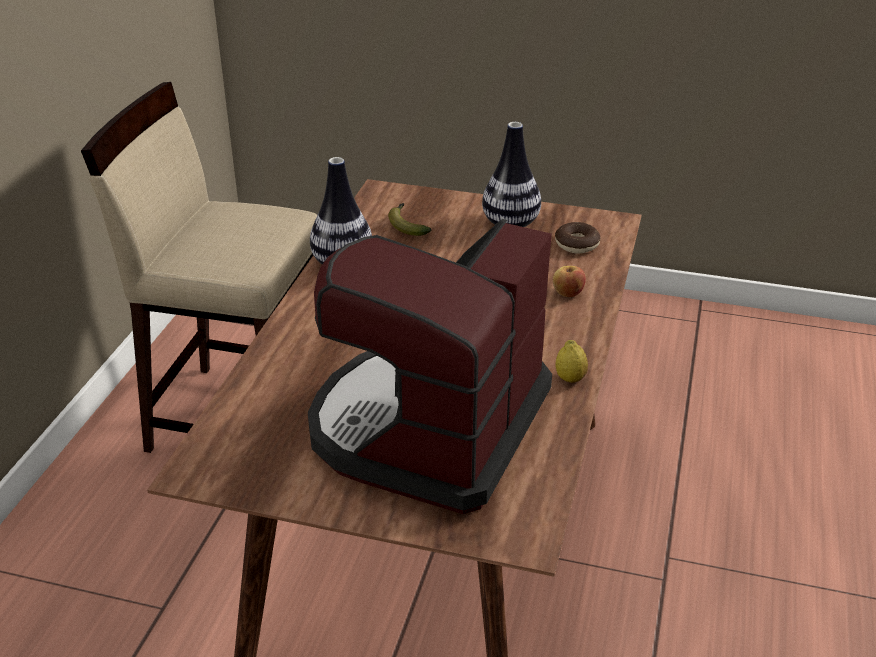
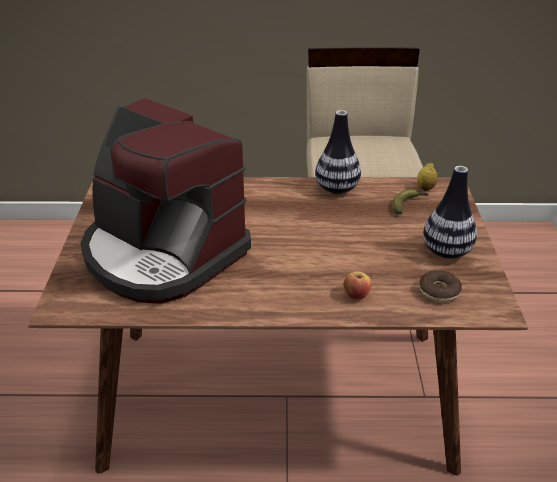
camera: 75 degrees right, 0 degrees up
coffee machine [308,219,552,514] -> coffee machine turned 150 degrees counterclockwise [80,98,251,304]
lemon [555,340,588,383] -> lemon moved to [417,163,438,191]

